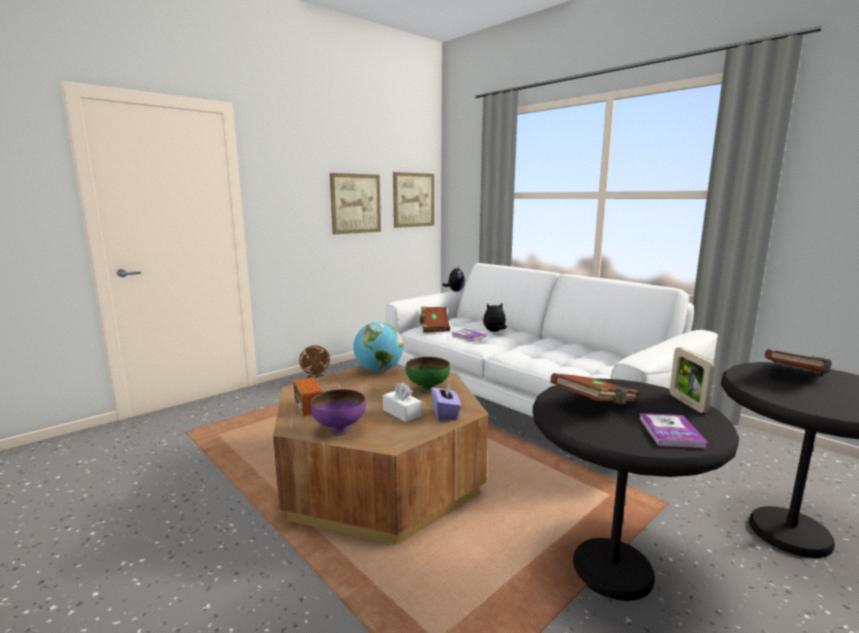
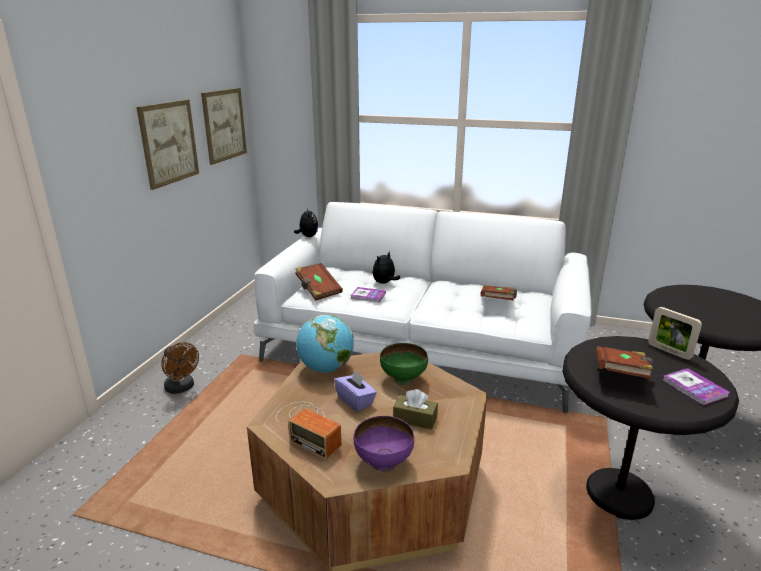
camera: 30 degrees left, 10 degrees up
white tissue box [383,382,422,422] -> brown tissue box [393,389,438,429]
purple tissue box [431,382,461,420] -> purple tissue box moved to [334,370,377,412]
brown book [765,349,832,373] -> brown book moved to [481,285,517,300]

